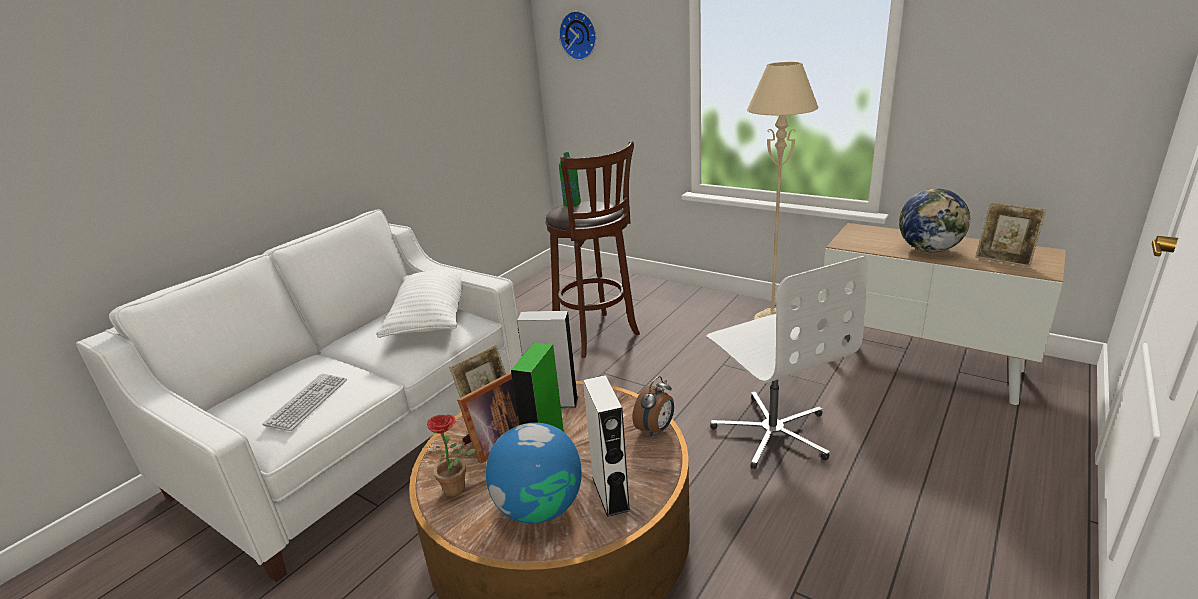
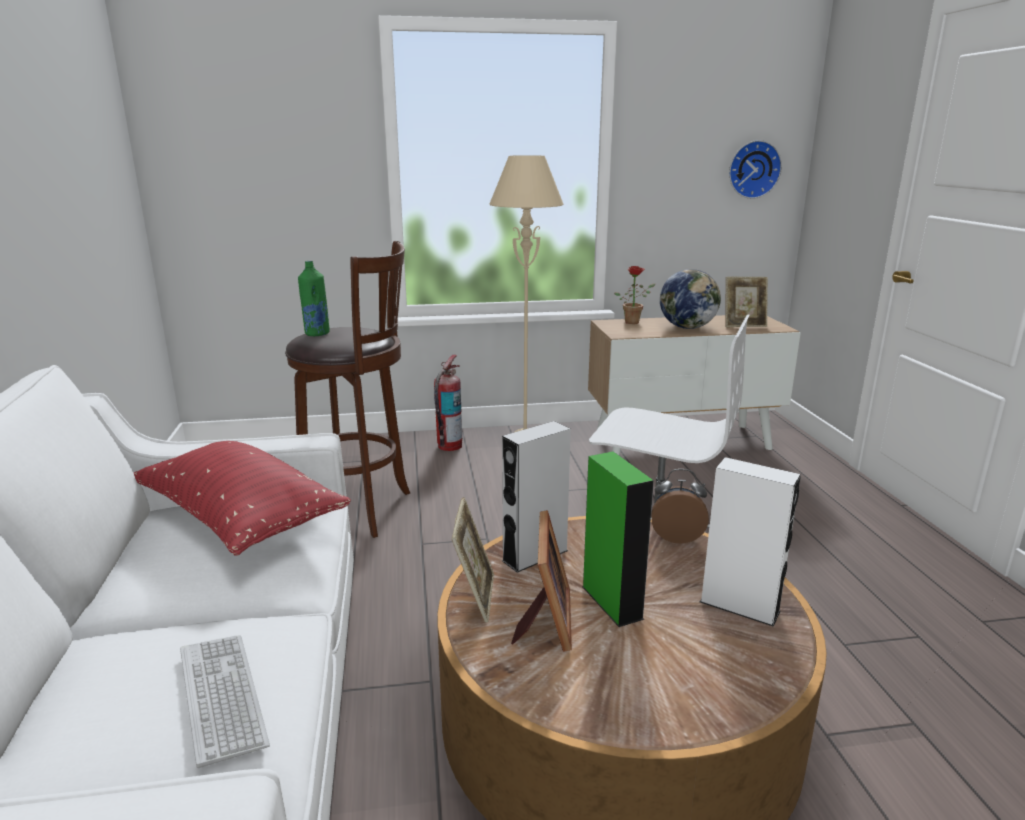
camera: 45 degrees left, 5 degrees down
white pillow [376,269,463,338] -> red pillow [134,441,351,556]
potted plant [426,414,475,497] -> potted plant moved to [614,266,656,324]
globe [486,423,582,523] -> none
wall clock [559,11,596,60] -> wall clock moved to [729,140,782,199]
alarm clock [633,376,674,437] -> alarm clock turned 75 degrees counterclockwise [651,469,709,543]
none -> fire extinguisher [434,354,462,451]

